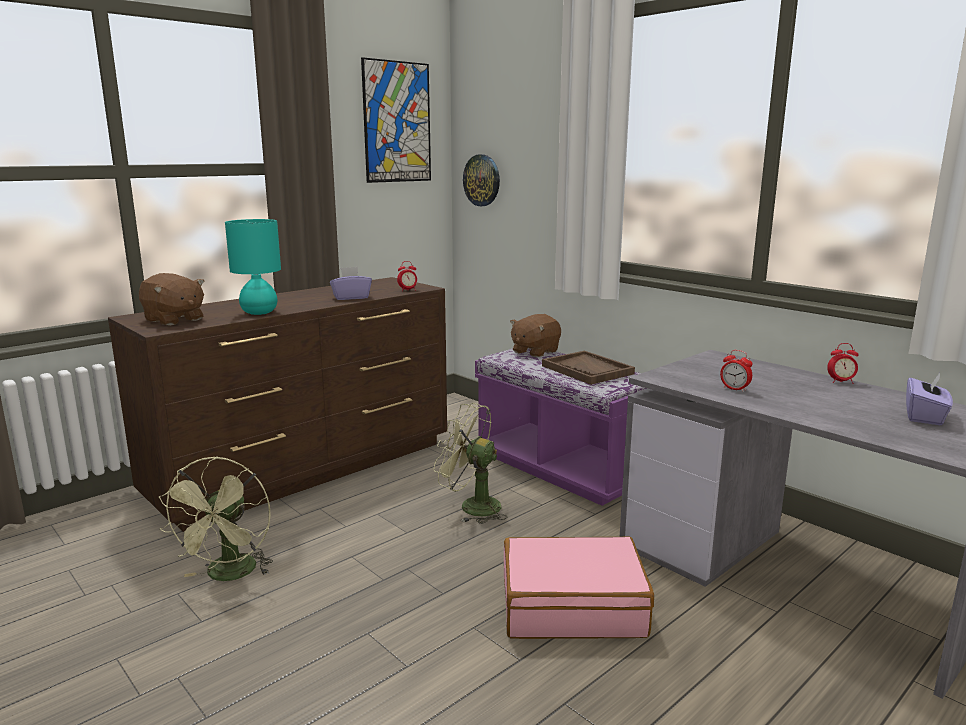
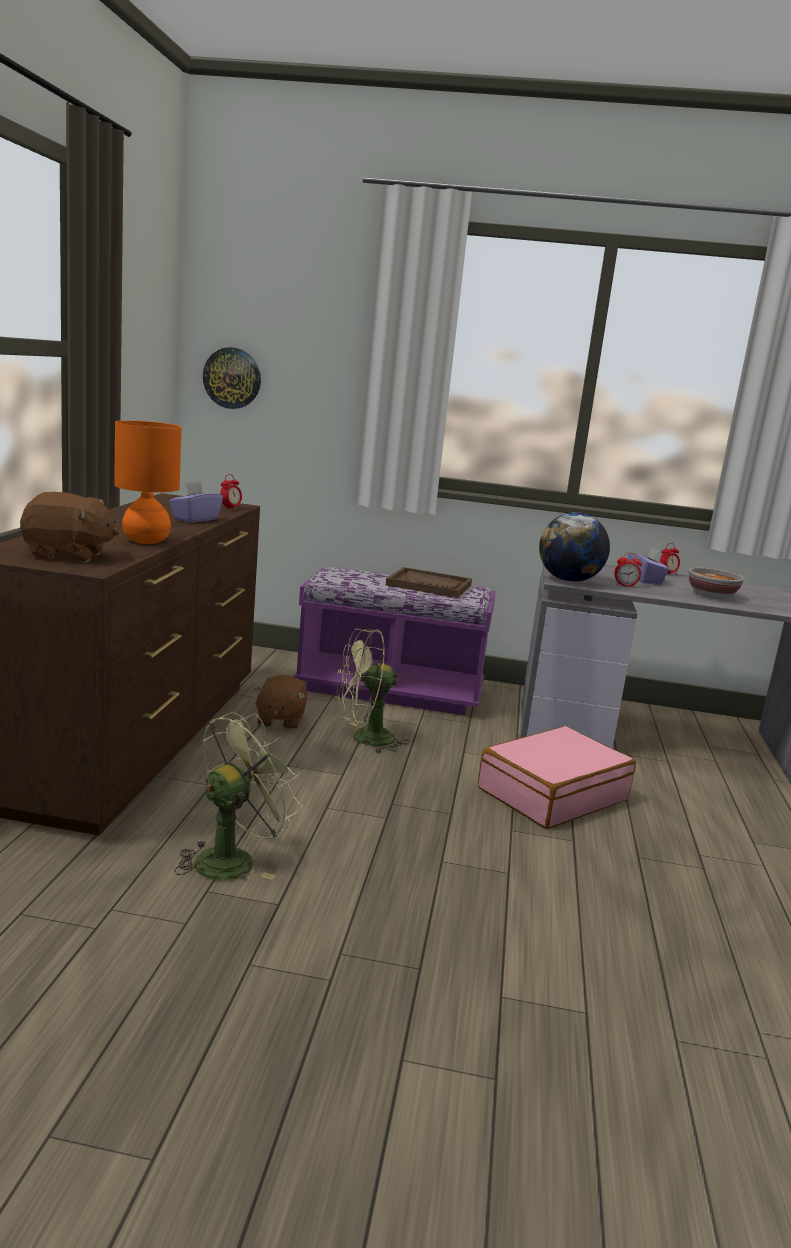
camera: 40 degrees left, 0 degrees up
green fan [159,456,273,581] -> green fan turned 105 degrees counterclockwise [174,712,303,880]
turquoise table lamp [225,219,281,315] -> orange table lamp [114,420,182,544]
picture [361,57,431,183] -> none
brown plush toy [510,314,561,357] -> brown plush toy moved to [254,675,307,730]
purple tissue box [906,374,953,425] -> purple tissue box moved to [628,547,669,584]
none -> globe [539,512,610,582]
none -> bowl [689,567,744,599]

